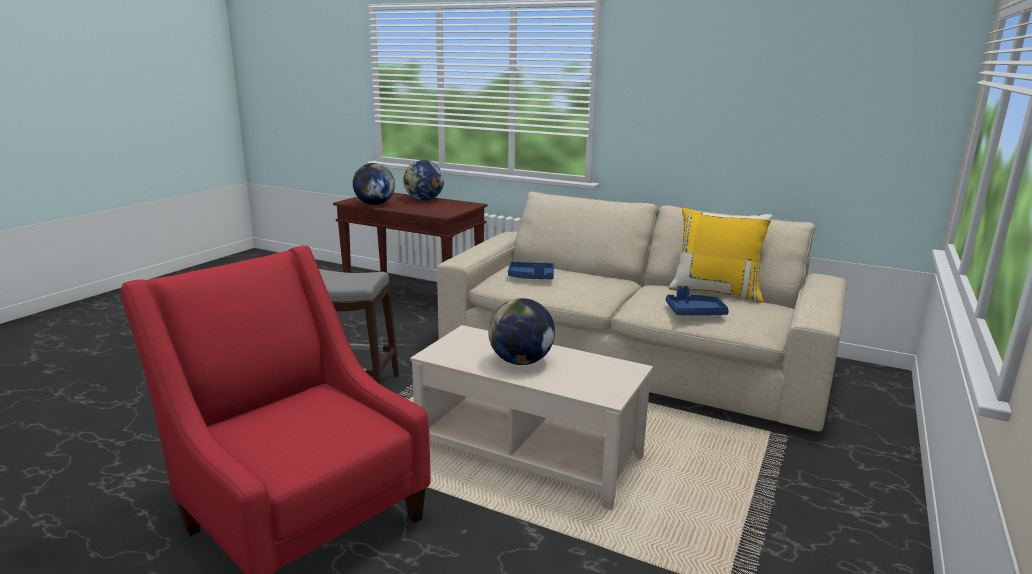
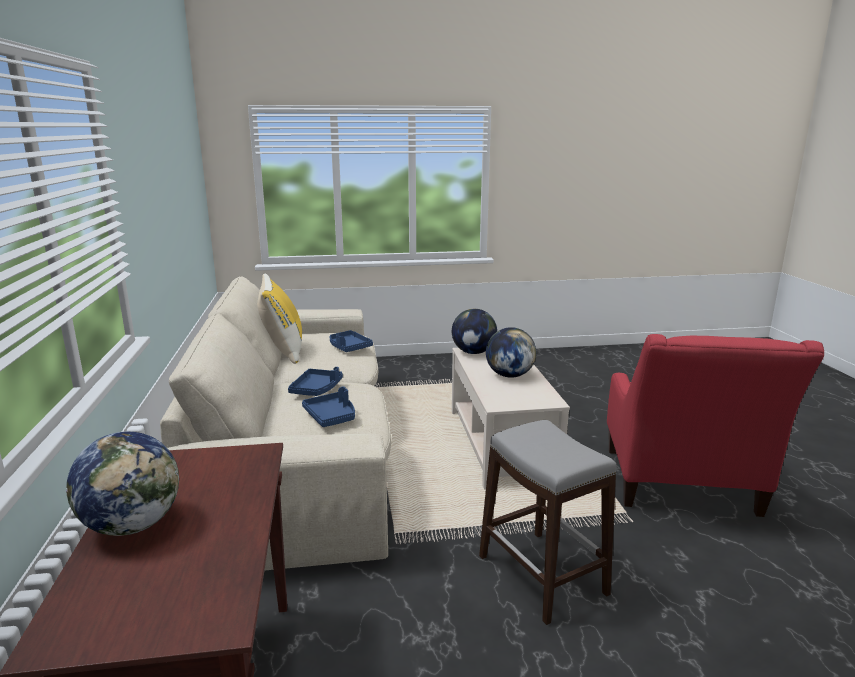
camera: 125 degrees left, 0 degrees up
globe [353,163,395,205] -> globe moved to [452,309,497,354]
none -> blue tray [288,367,343,396]

